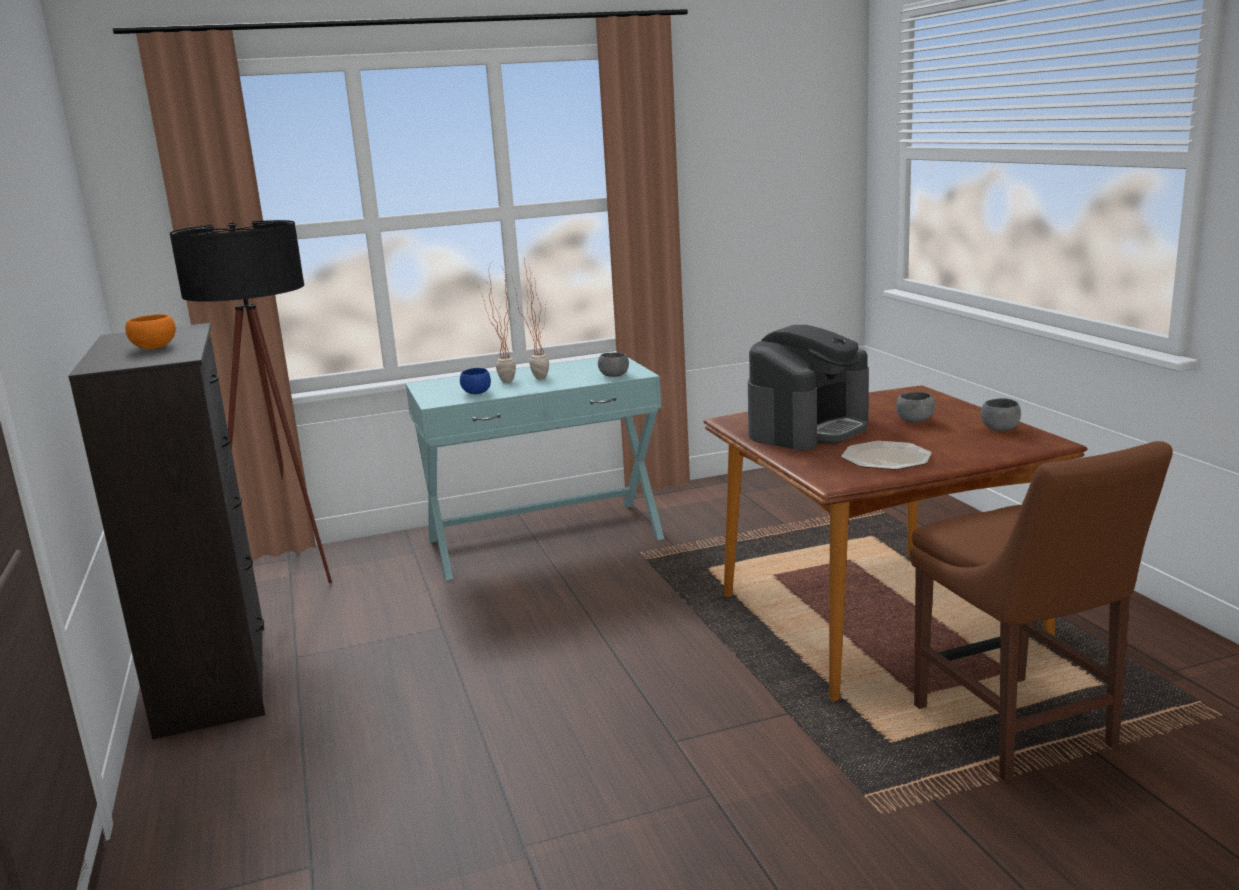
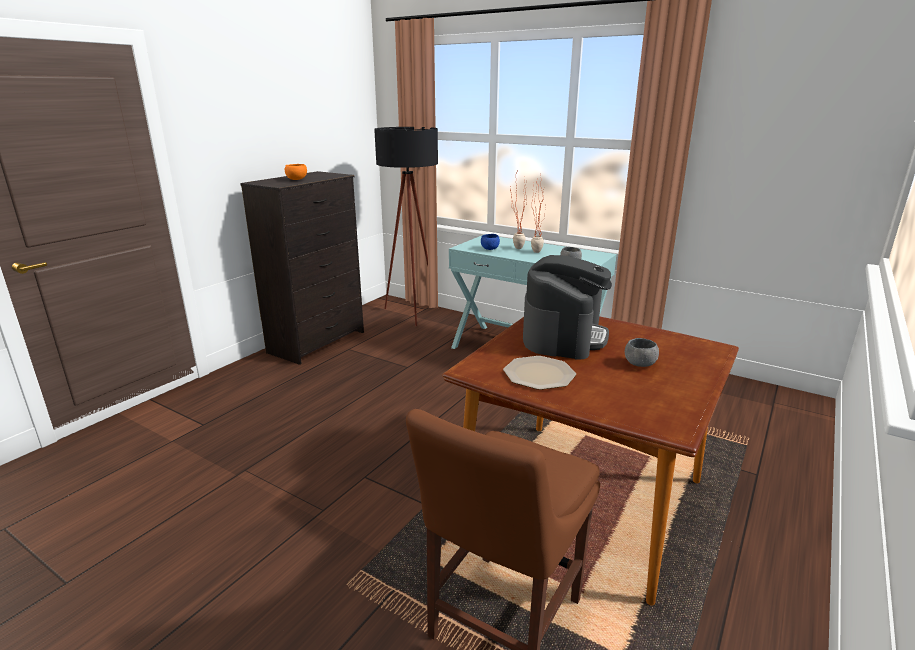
camera: 50 degrees right, 5 degrees up
coffee machine [748,325,869,450] -> coffee machine turned 75 degrees counterclockwise [523,255,612,360]
grey bowl [981,398,1021,431] -> none

